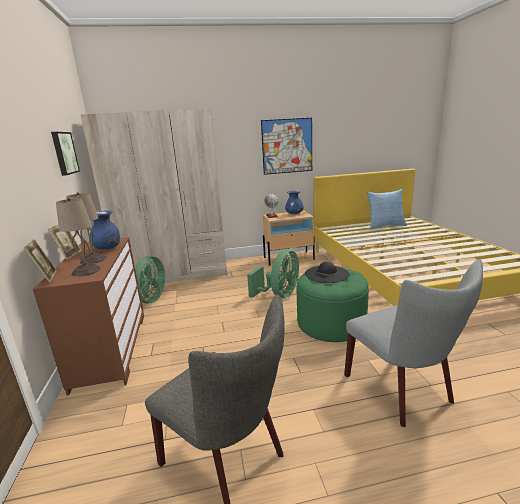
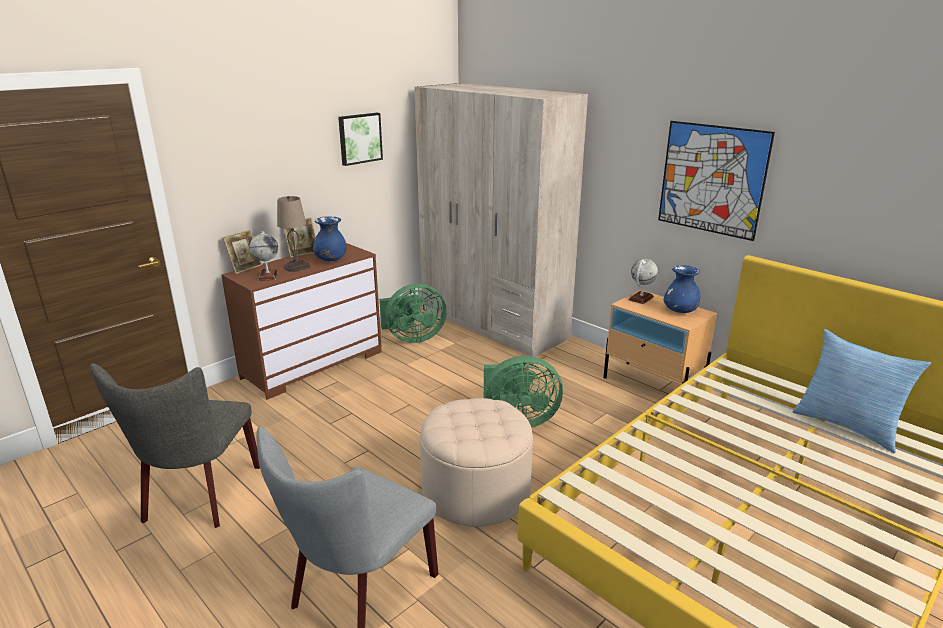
camera: 55 degrees right, 5 degrees up
beige table lamp [56,198,101,276] -> globe [250,231,278,281]
green ottoman [297,268,369,342] -> beige ottoman [420,398,533,527]
black hat [305,262,350,283] -> none

